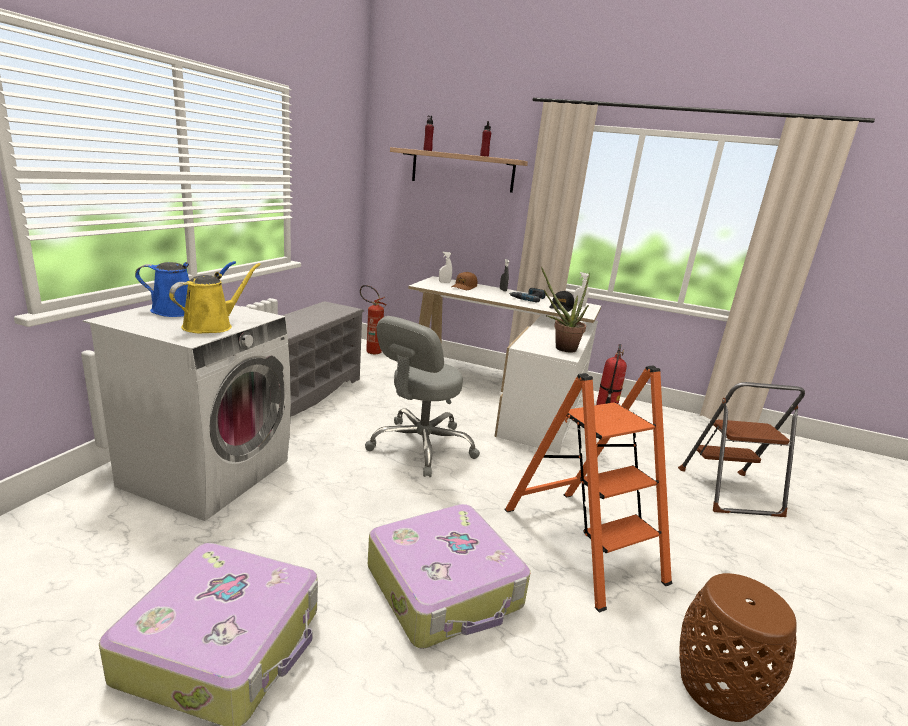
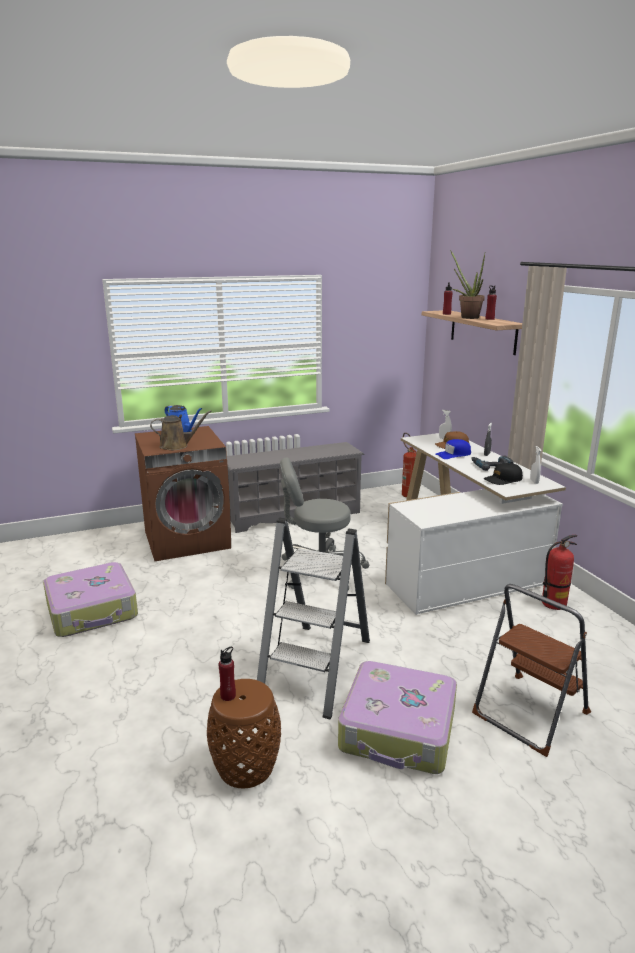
camera: 50 degrees right, 0 degrees up
white washing machine [83,305,291,521] -> brown washing machine [134,426,231,561]
yellow watering can [169,263,261,333] -> brown watering can [150,410,212,450]
suitcase [368,504,530,649] -> suitcase moved to [338,661,457,774]
orange step ladder [504,365,673,613] -> grey step ladder [257,518,370,719]
potted plant [541,266,590,353] -> potted plant moved to [450,250,485,319]
none -> red bottle [218,646,236,701]
none -> blue cap [435,439,471,459]

